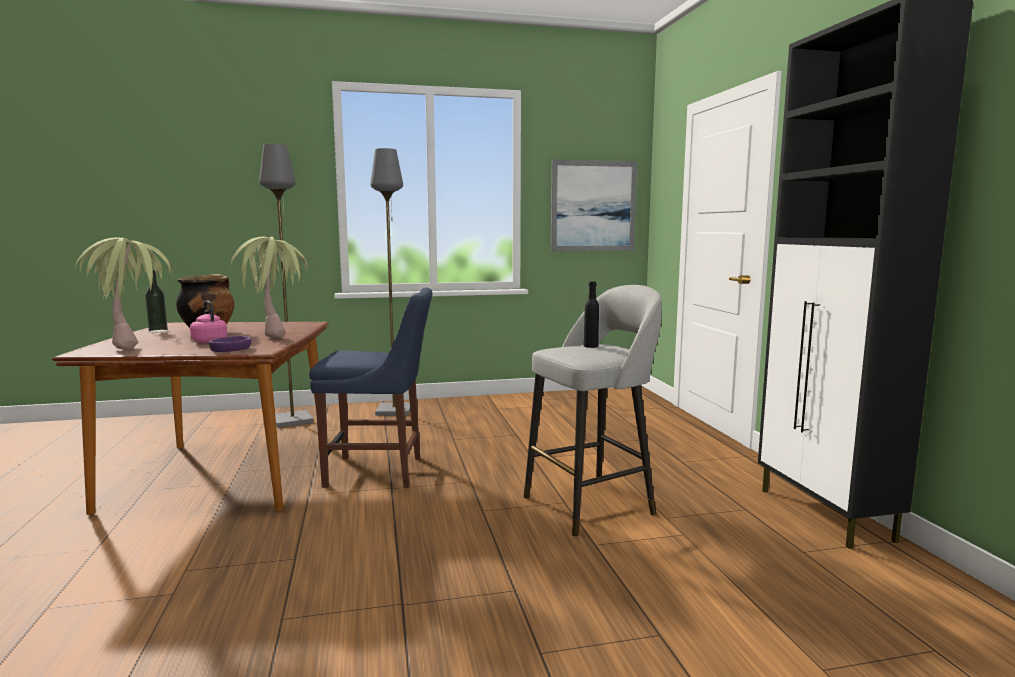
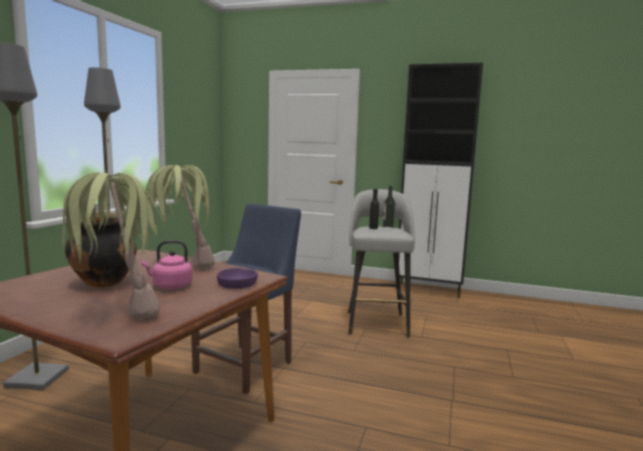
camera: 60 degrees left, 0 degrees up
bottle [145,270,168,333] -> bottle moved to [382,186,396,229]
picture [551,159,637,251] -> none

